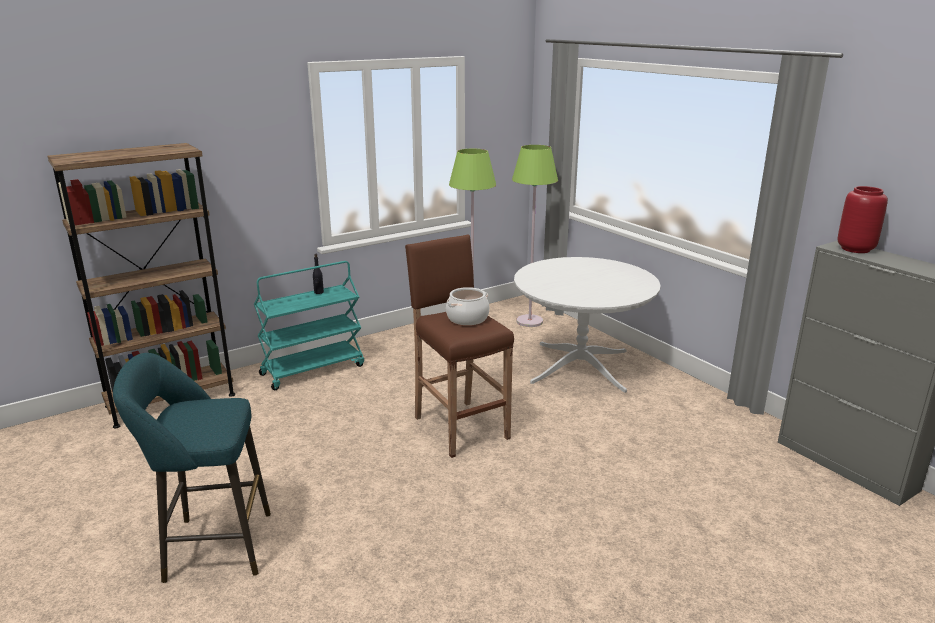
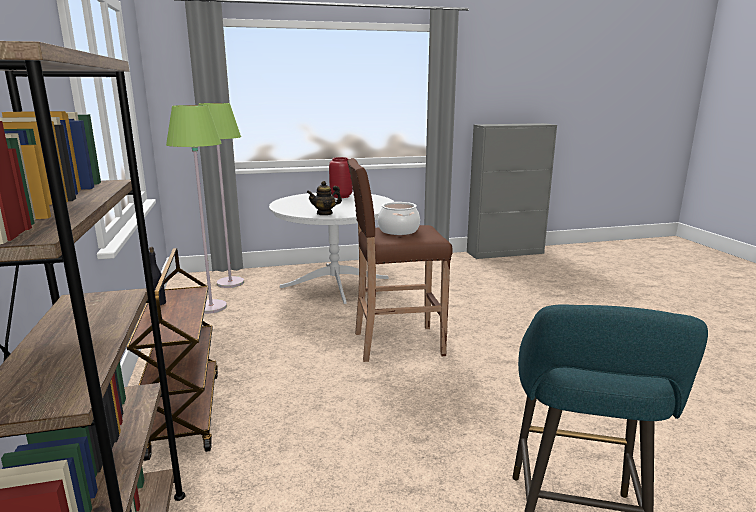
camera: 70 degrees left, 5 degrees down
turquoise cart [254,261,364,390] -> brown cart [127,248,218,461]
red vase [838,186,888,253] -> red vase moved to [329,157,353,198]
none -> teapot [307,181,342,215]

